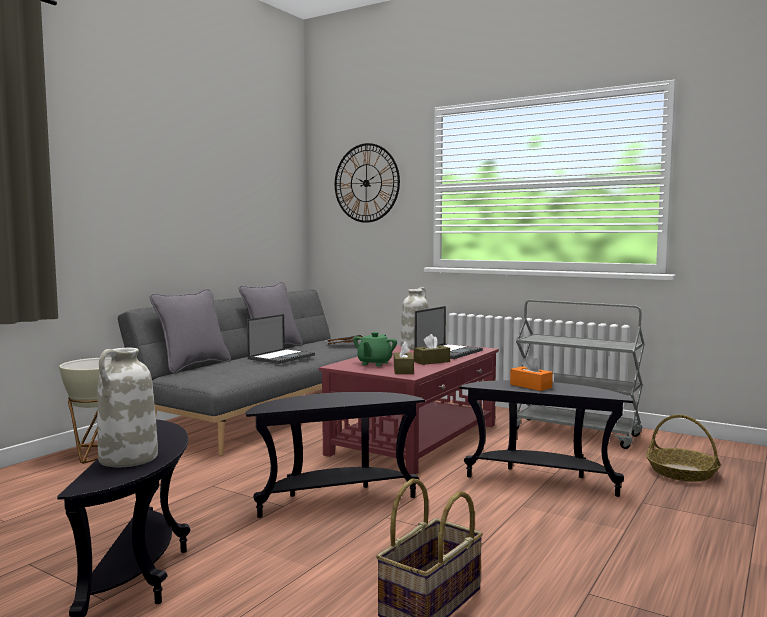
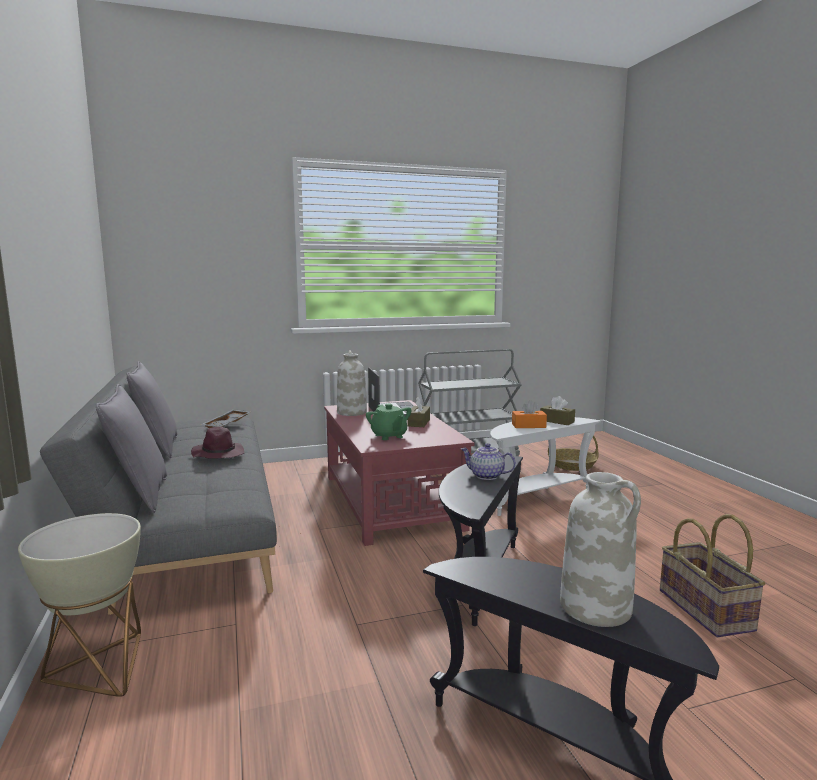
camera: 50 degrees left, 5 degrees up
laptop [247,314,315,364] -> purple hat [191,426,244,459]
wall clock [335,143,400,223] -> none
brown tissue box [394,341,414,374] -> brown tissue box moved to [540,396,575,425]
black side table [460,380,633,497] -> white side table [490,417,601,516]
none -> teapot [461,443,516,480]

